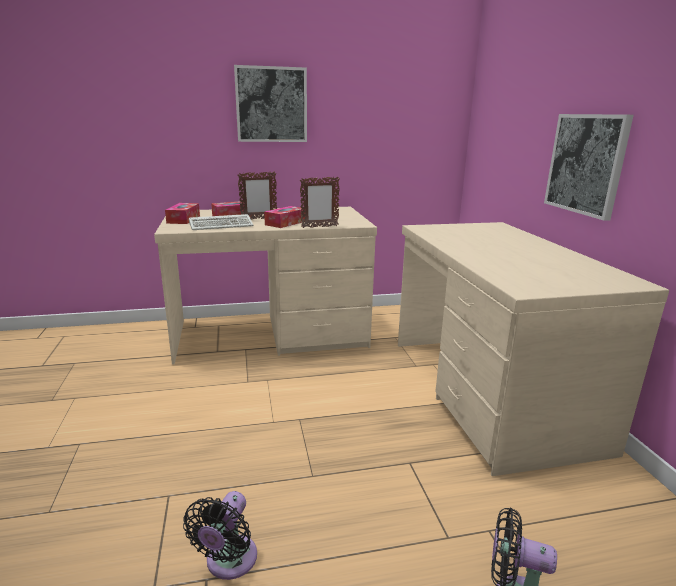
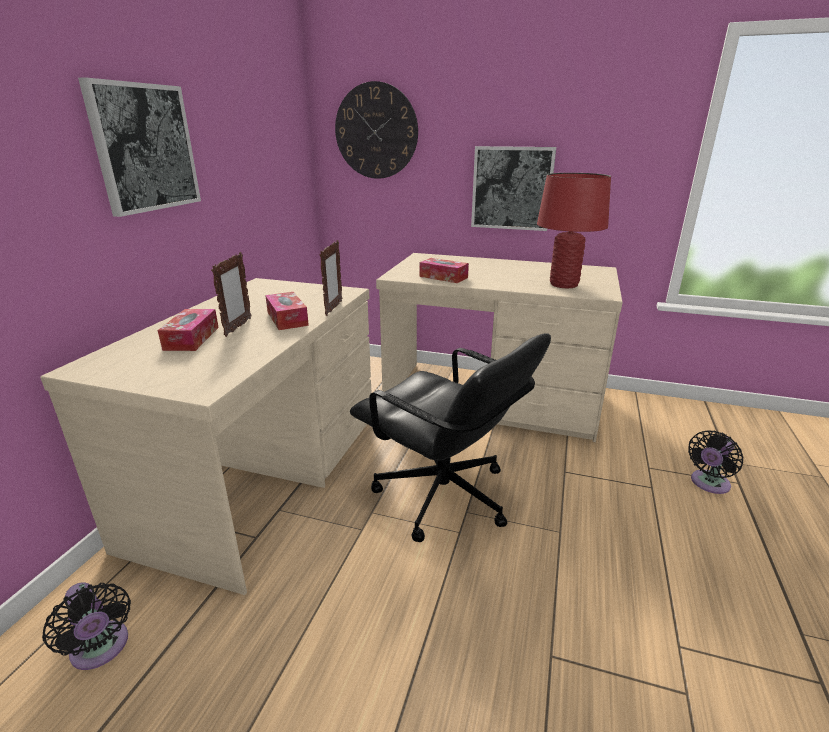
camera: 60 degrees left, 5 degrees up
tissue box [165,203,200,224] -> tissue box moved to [420,258,469,283]
black fan [183,491,257,580] -> black fan moved to [42,582,131,670]
keyboard [189,214,254,230] -> none
none -> wall clock [335,81,418,179]
none -> black office chair [350,333,551,542]
none -> red table lamp [537,173,611,288]

